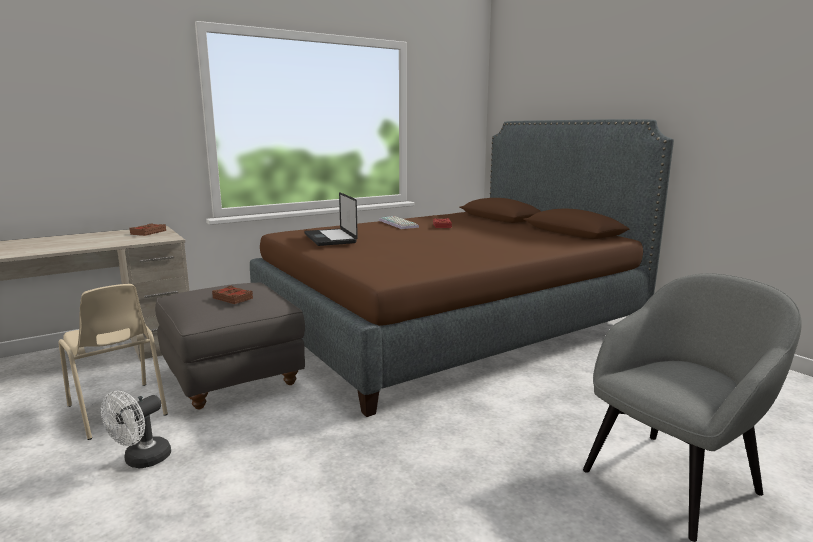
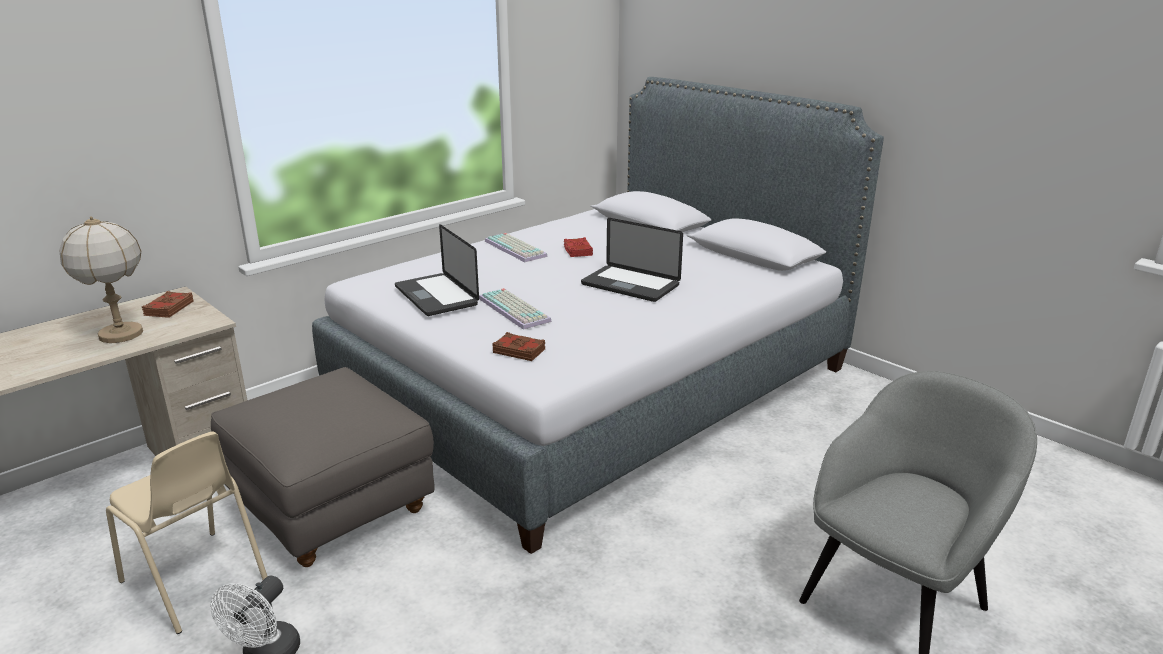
camera: 10 degrees left, 10 degrees up
brown book [212,286,253,304] -> brown book moved to [492,332,545,361]
brown bed [250,119,674,417] -> grey bed [312,77,884,554]
none -> table lamp [59,216,143,343]
none -> keyboard [479,288,552,330]
none -> laptop [581,218,683,302]

